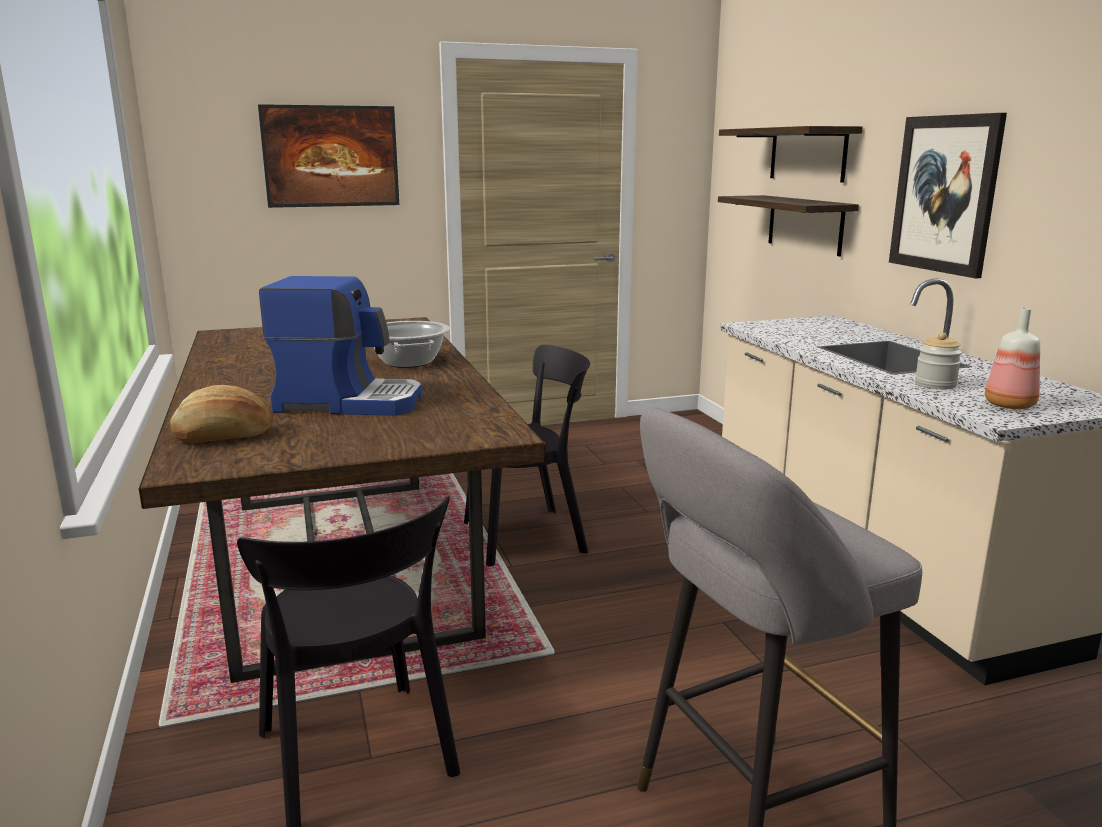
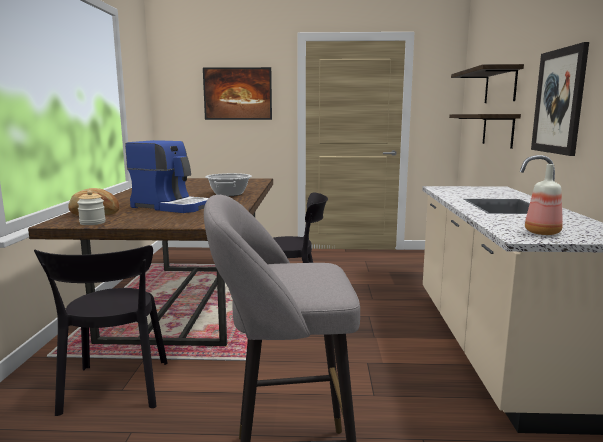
camera: 20 degrees right, 5 degrees down
jar [915,332,962,389] -> jar moved to [77,190,106,225]

